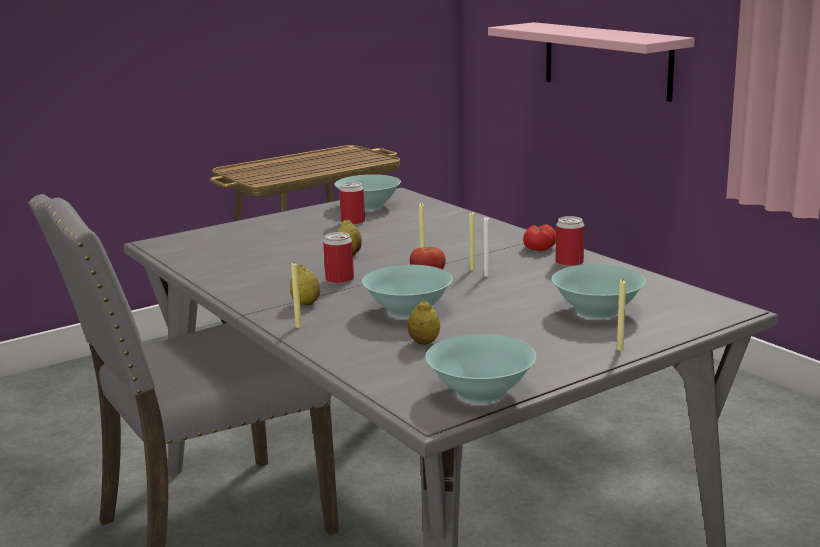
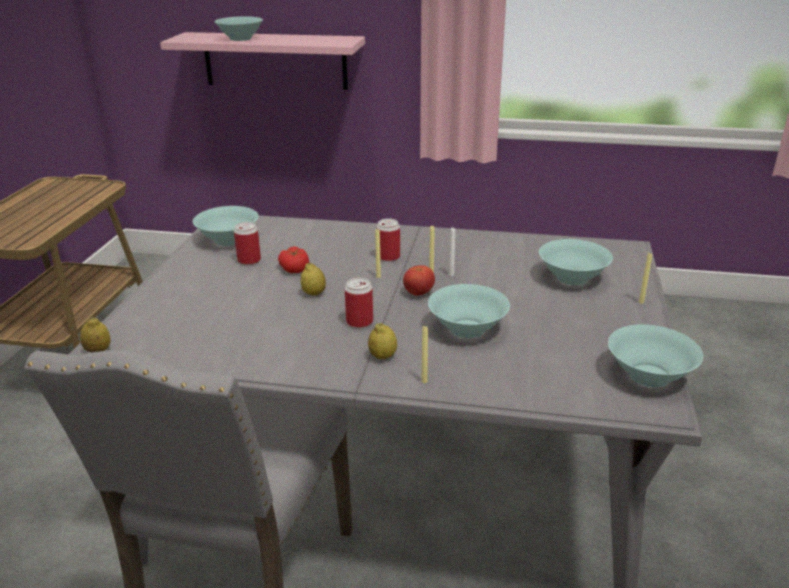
camera: 45 degrees left, 10 degrees up
lemon [407,300,440,345] -> lemon moved to [80,317,111,352]
tomato [523,224,556,251] -> tomato moved to [278,246,309,273]
can [555,216,584,267] -> can moved to [376,219,400,262]
none -> turquoise bowl [214,16,263,41]

